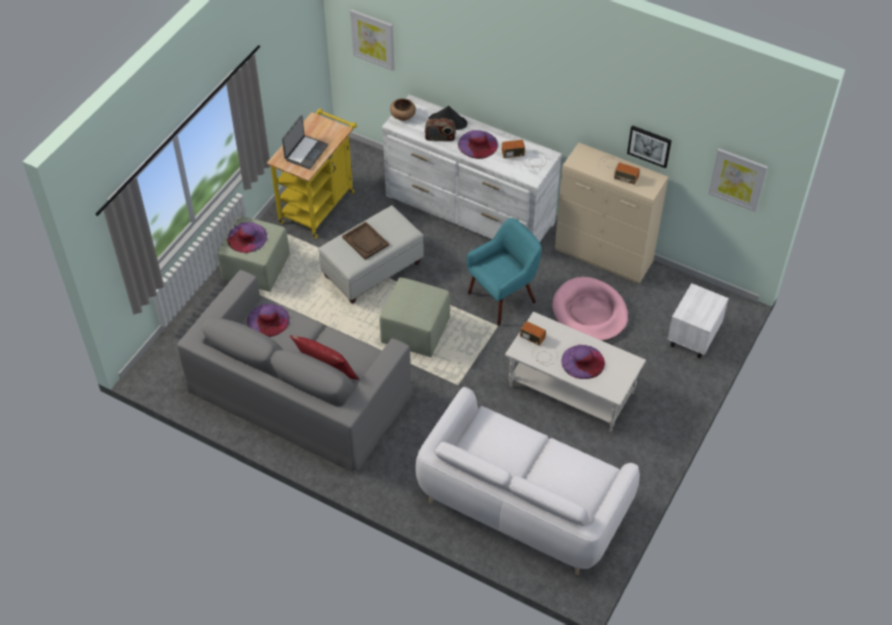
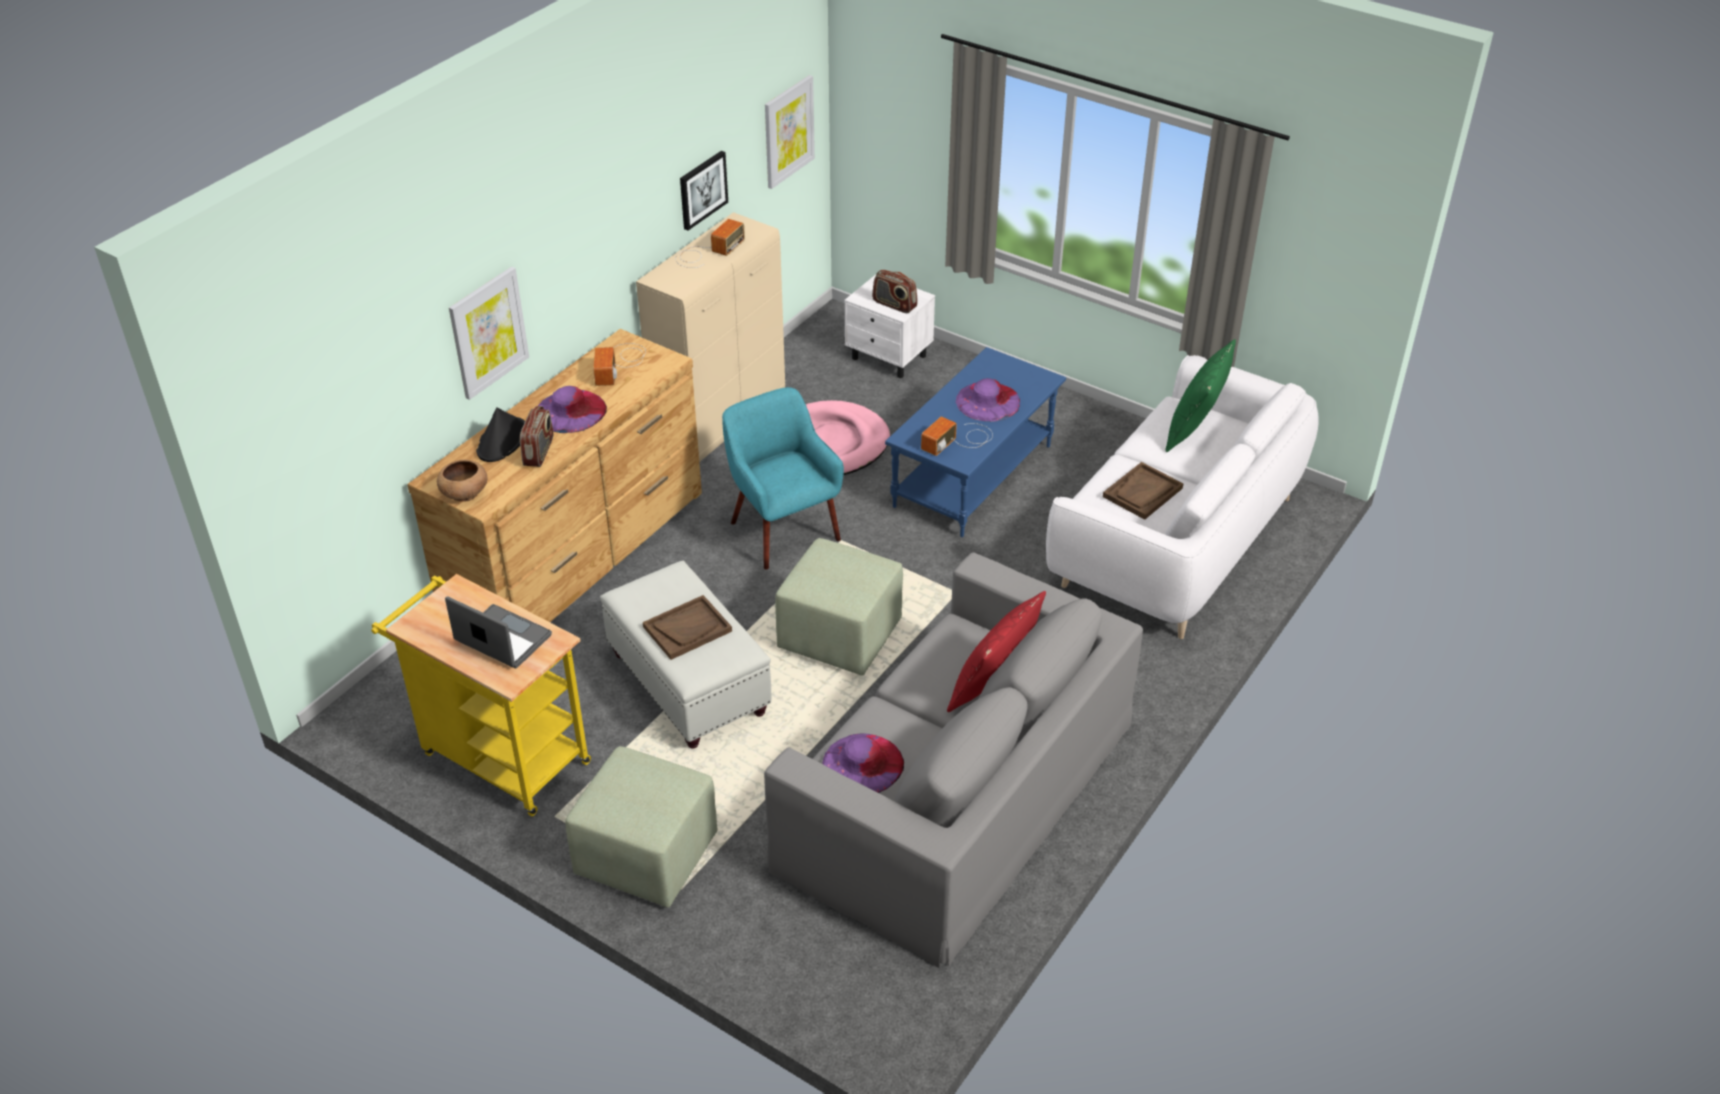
camera: 85 degrees left, 10 degrees down
purple hat [227,222,267,253] -> none
picture [350,9,394,71] -> picture moved to [449,267,529,400]
white dresser [382,94,562,242] -> brown dresser [407,329,702,622]
white coffee table [505,311,646,432] -> blue coffee table [885,347,1066,537]
none -> radio [872,270,918,313]
none -> brown tray [1103,462,1183,520]
none -> green pillow [1165,339,1236,452]

